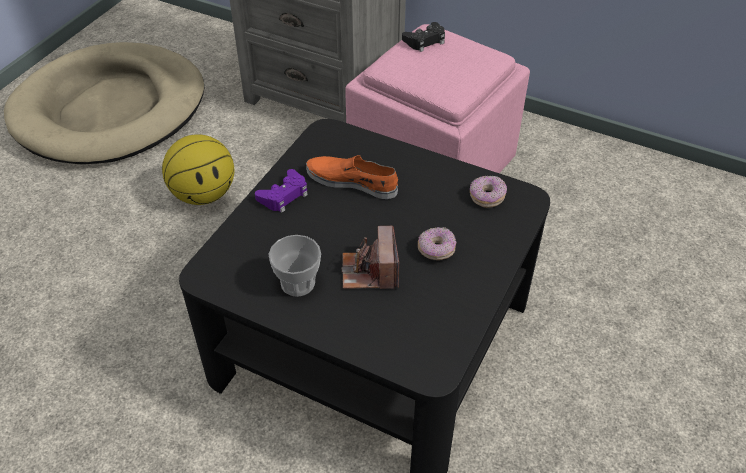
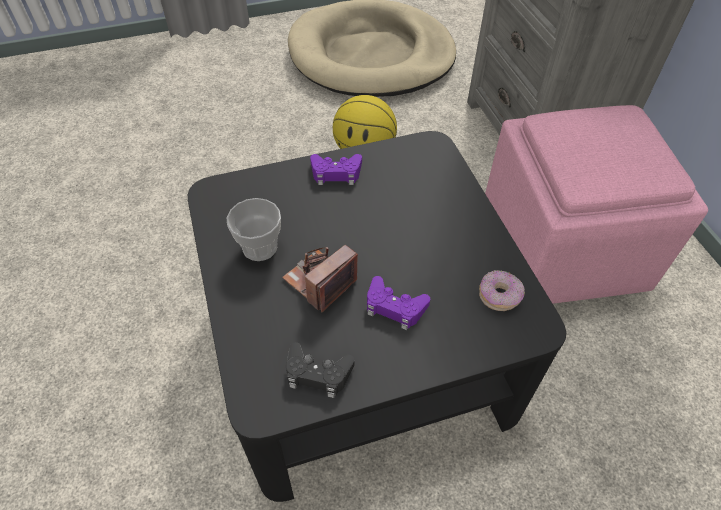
camera: 45 degrees right, 5 degrees up
orange shoe [306,155,398,199] -> none
black game controller [402,22,445,52] -> black game controller moved to [286,342,354,398]
donut [418,227,457,260] -> purple game controller [367,276,430,330]

